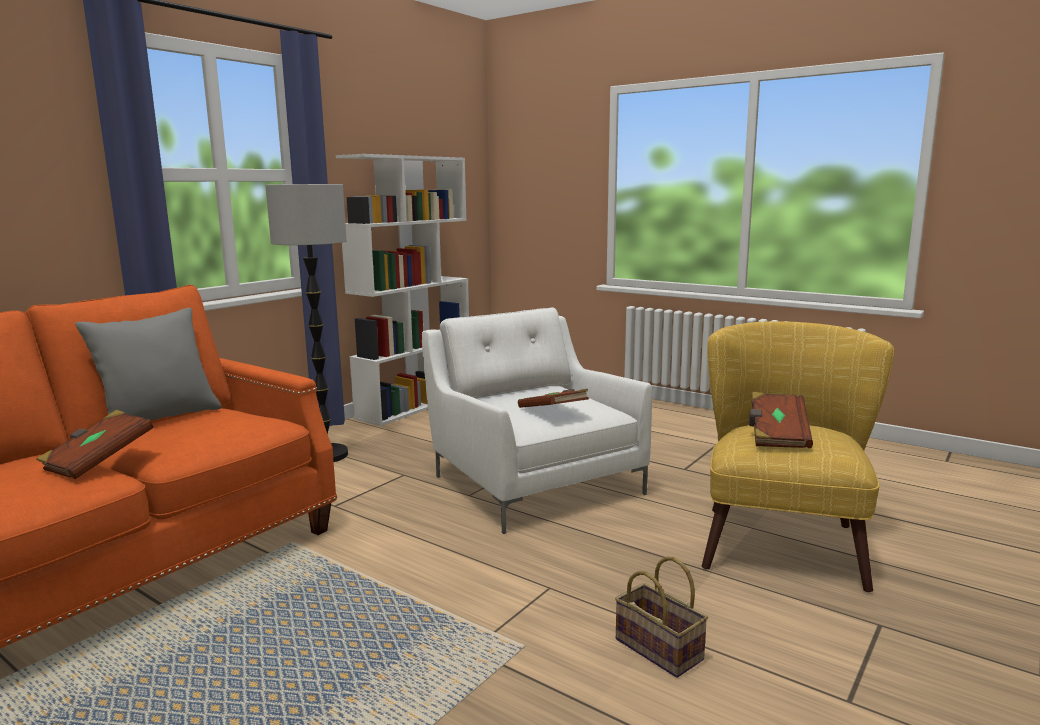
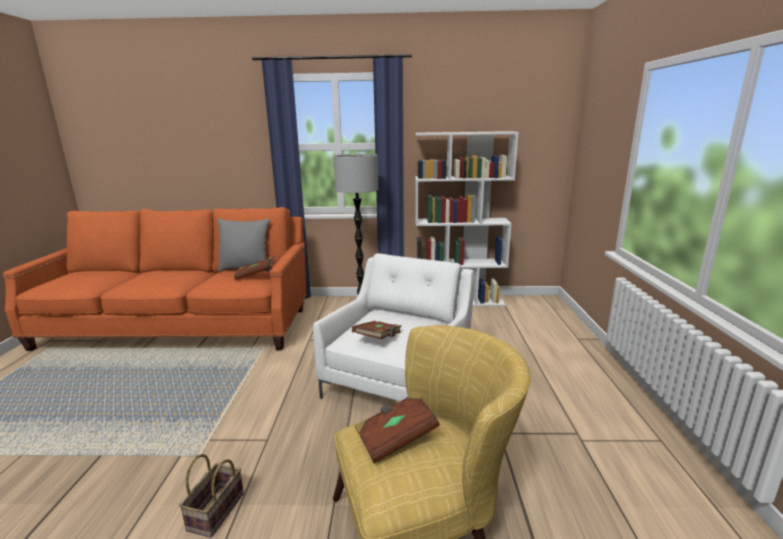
camera: 55 degrees right, 5 degrees up
brown book [36,410,153,479] -> brown book moved to [234,256,275,280]

